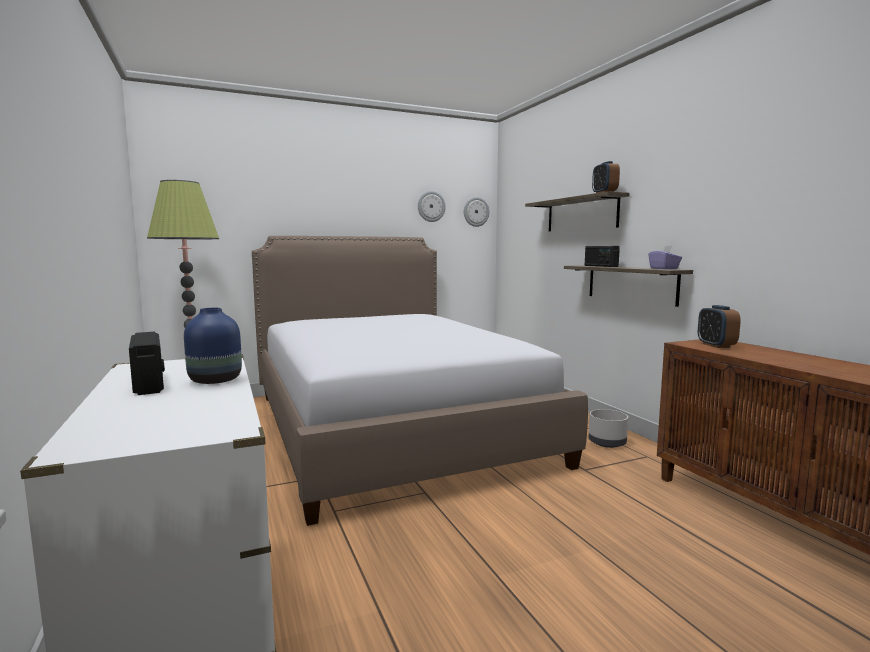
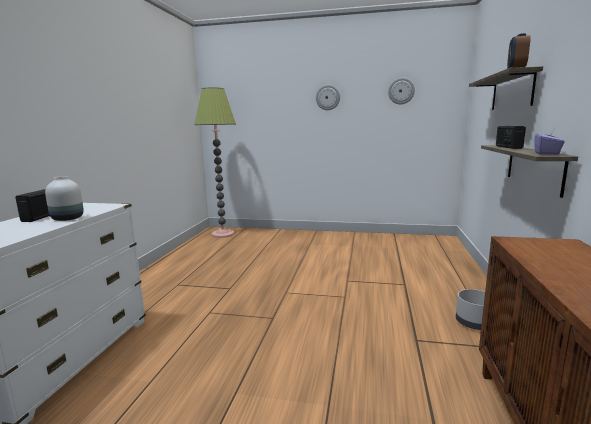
camera: 35 degrees right, 5 degrees up
blue vase [184,308,242,384] -> white vase [45,176,84,221]
bed [252,236,588,526] -> none
wall clock [464,197,490,227] -> wall clock moved to [316,85,340,110]
alarm clock [698,305,741,348] -> none

